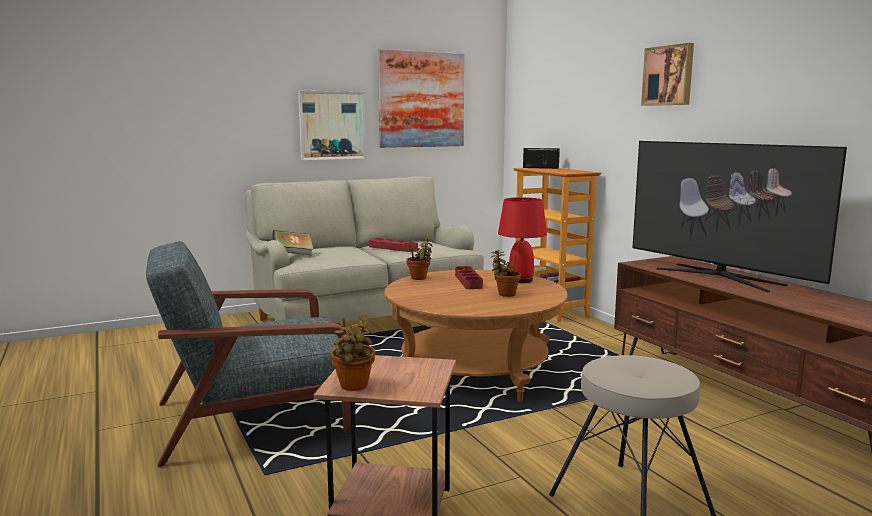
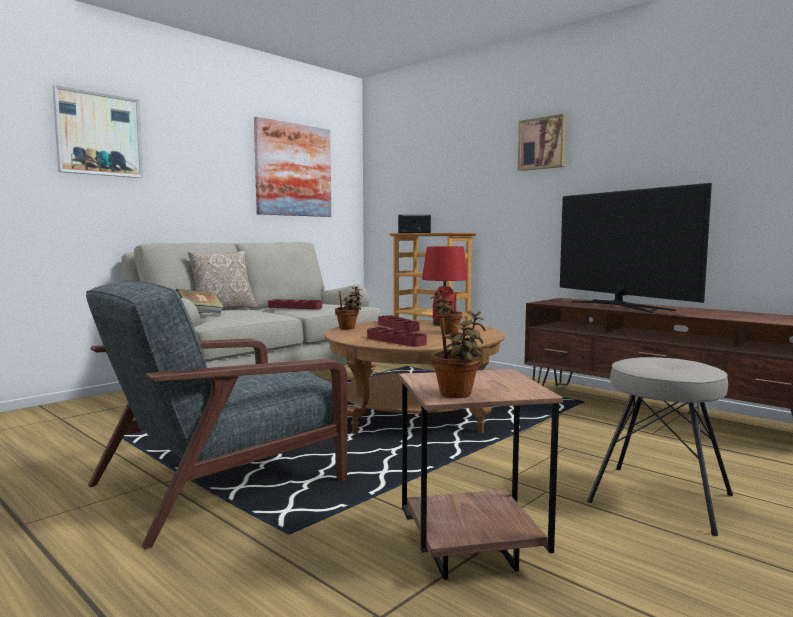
camera: 20 degrees left, 5 degrees down
picture [298,91,366,160] -> picture moved to [52,85,143,178]
television [632,141,847,292] -> television turned 150 degrees counterclockwise [560,183,712,313]
none -> pillow [188,251,257,313]
none -> red tray [367,327,427,347]

